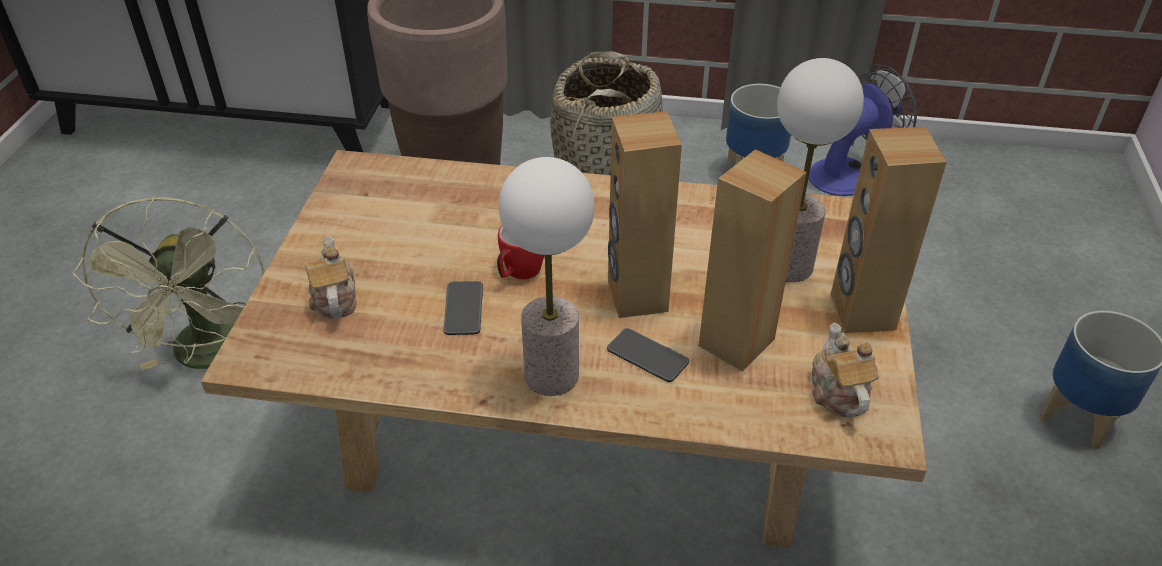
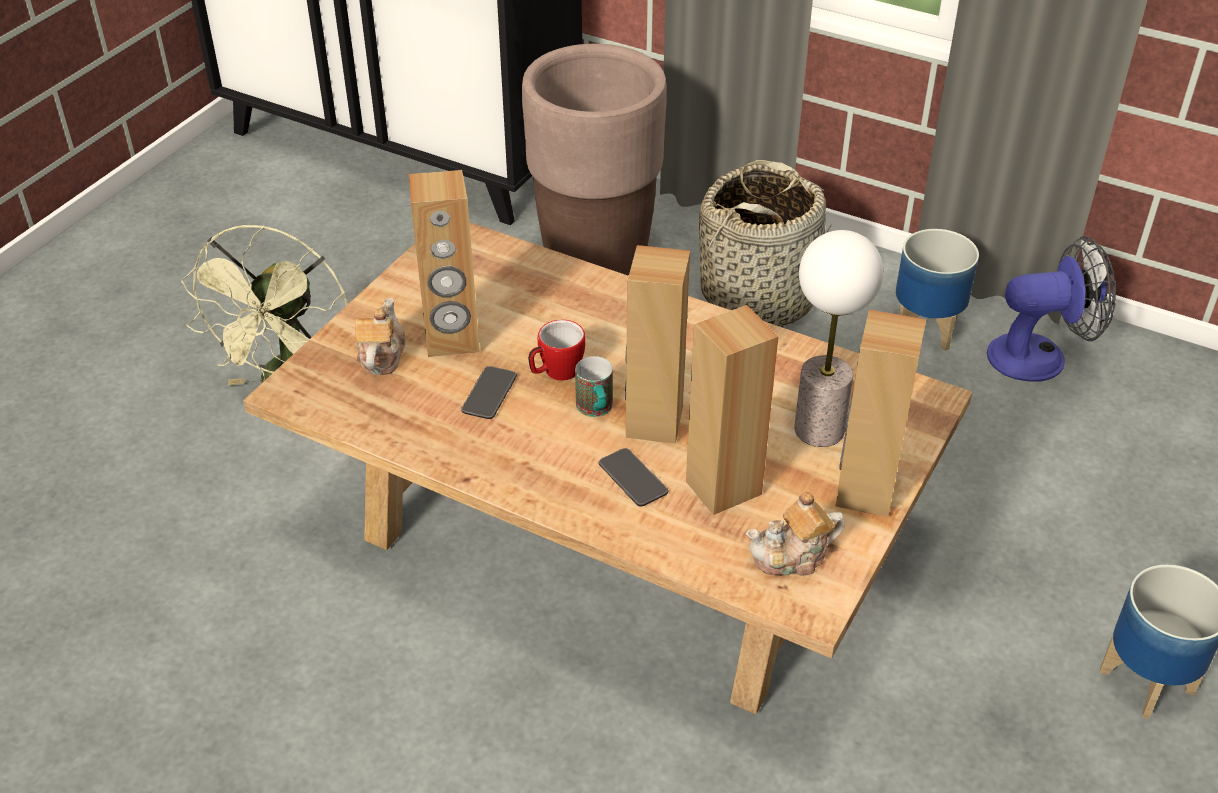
camera: 20 degrees right, 0 degrees up
table lamp [499,157,595,396] -> none
teapot [812,323,879,418] -> teapot turned 120 degrees counterclockwise [746,491,845,576]
none -> brown speaker [409,170,480,357]
none -> mug [575,356,613,417]

